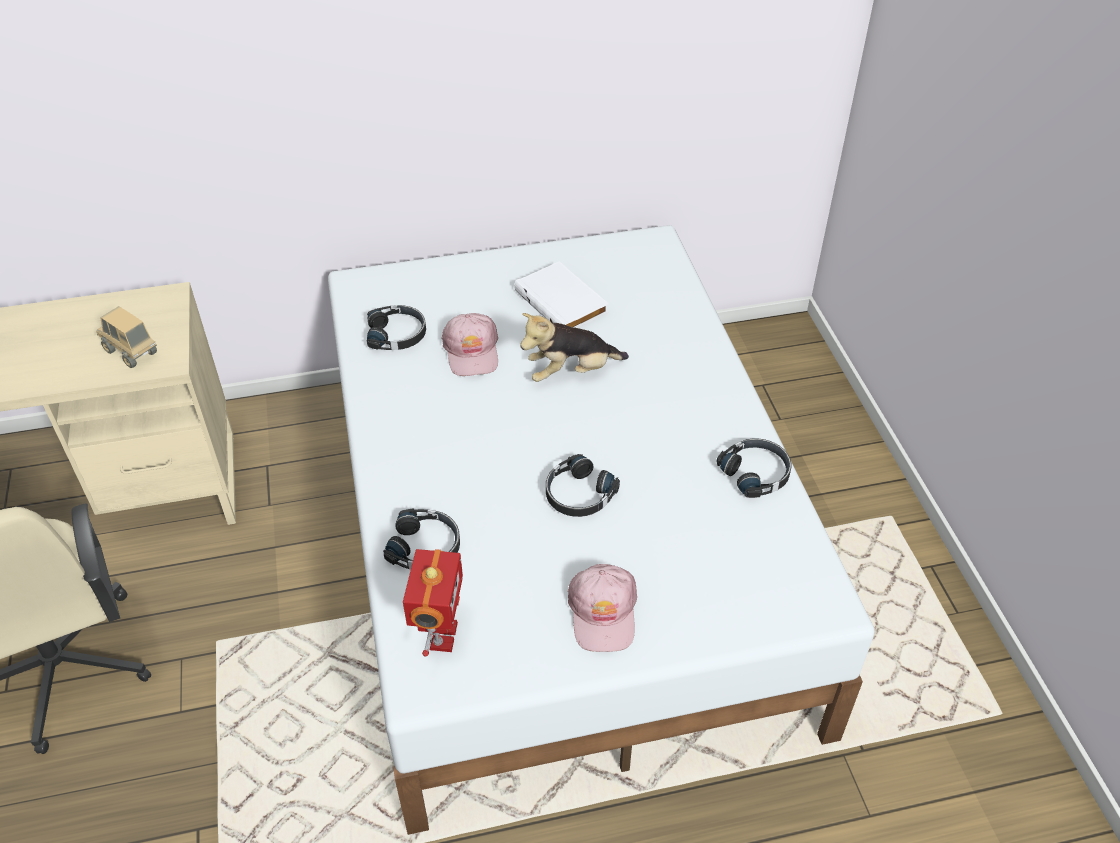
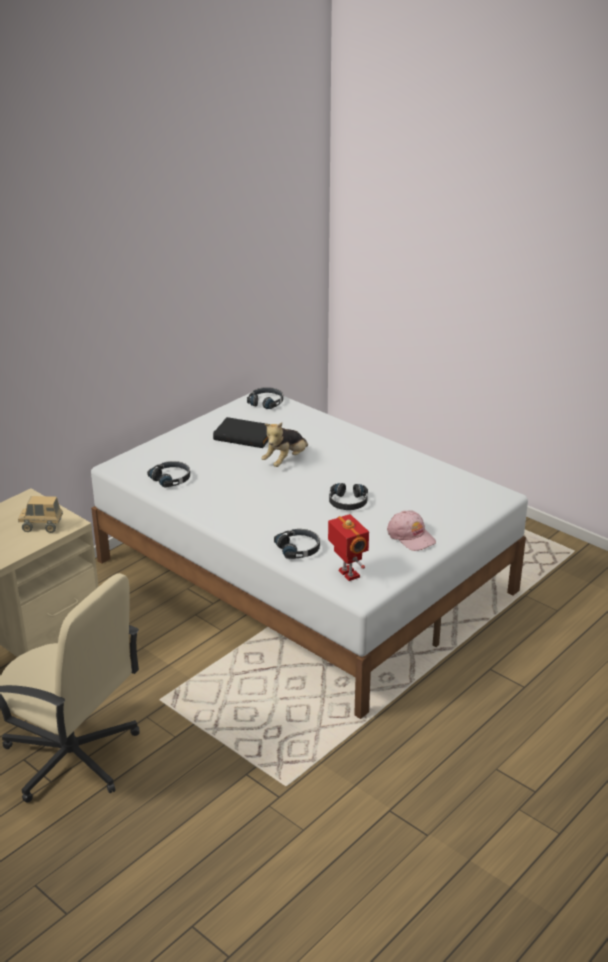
camera: 35 degrees left, 15 degrees down
pink cap [441,313,498,376] -> none
white book [514,261,609,328] -> black book [213,417,270,448]
black headphones [716,438,792,498] -> black headphones moved to [247,387,283,409]

